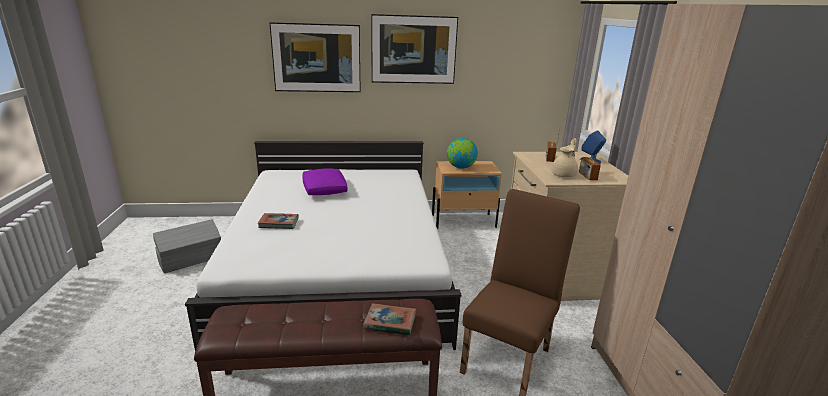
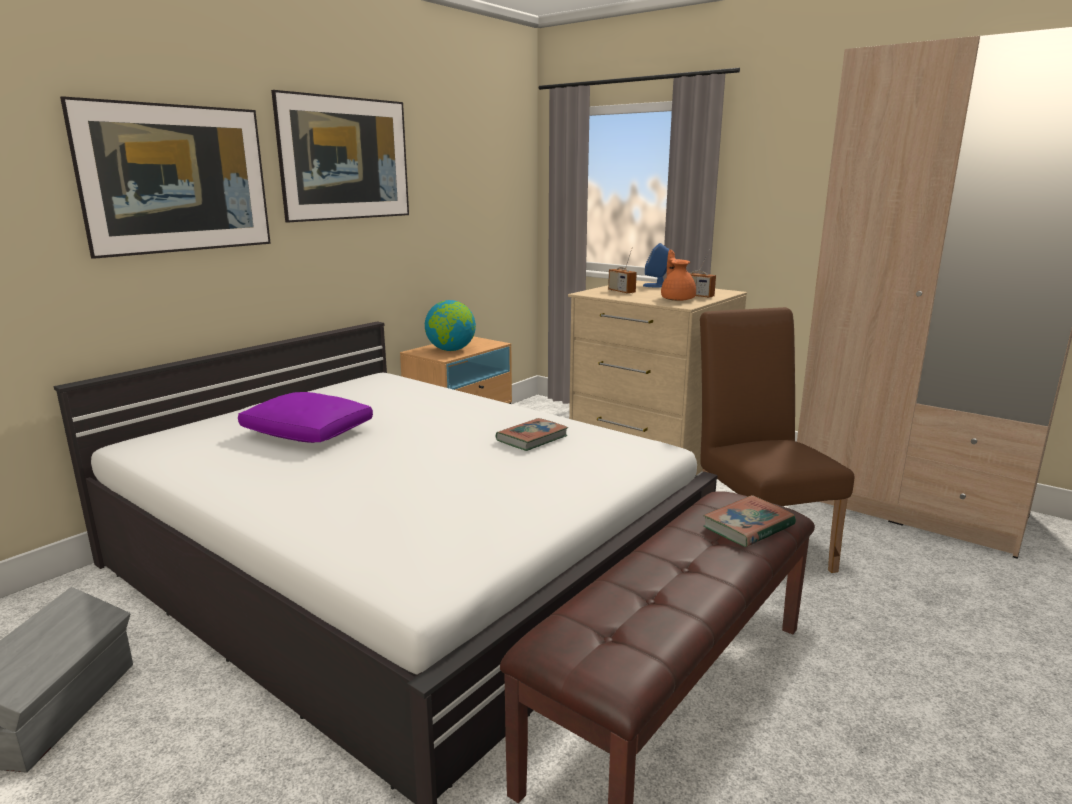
camera: 45 degrees left, 5 degrees down
book [258,213,299,229] -> book moved to [496,418,568,451]
beige teapot [552,138,578,177] -> orange teapot [661,250,696,301]

